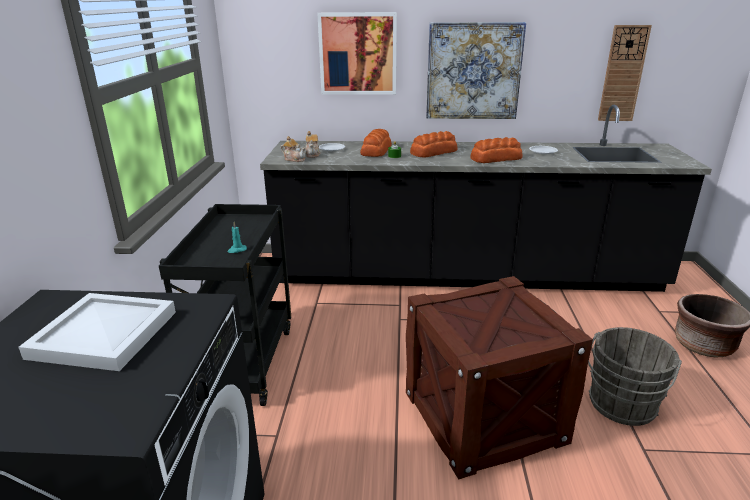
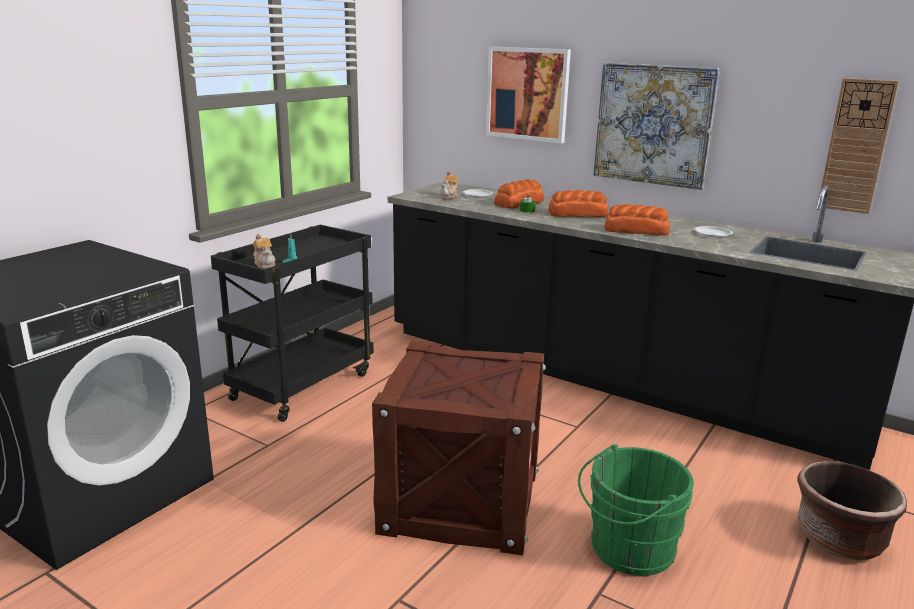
camera: 30 degrees right, 5 degrees down
white tray [19,293,176,371] -> none
teapot [280,136,306,162] -> teapot moved to [253,234,276,269]
grey bucket [588,327,682,426] -> green bucket [578,444,694,576]

